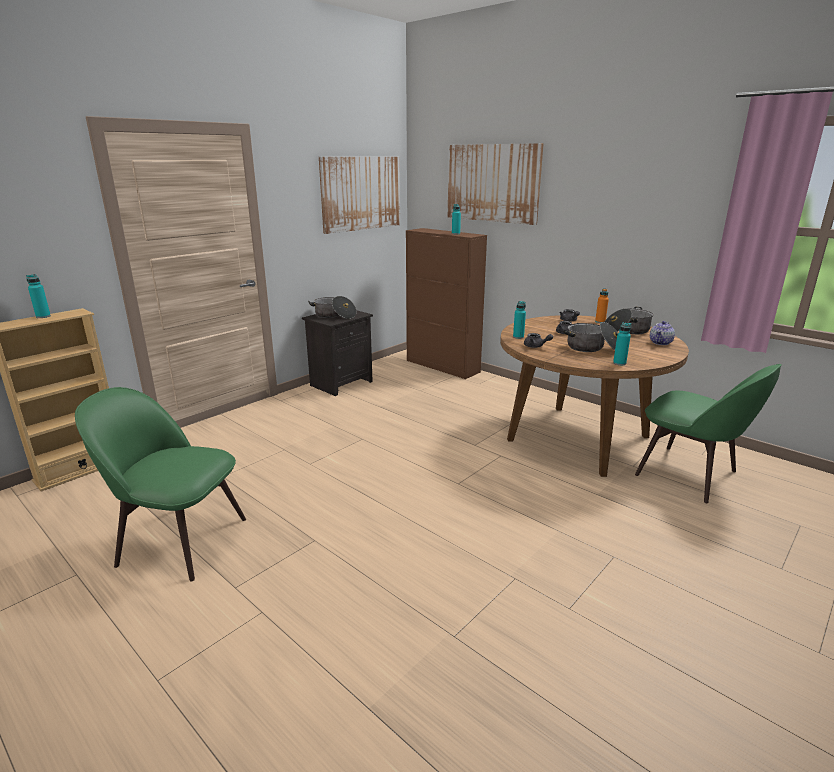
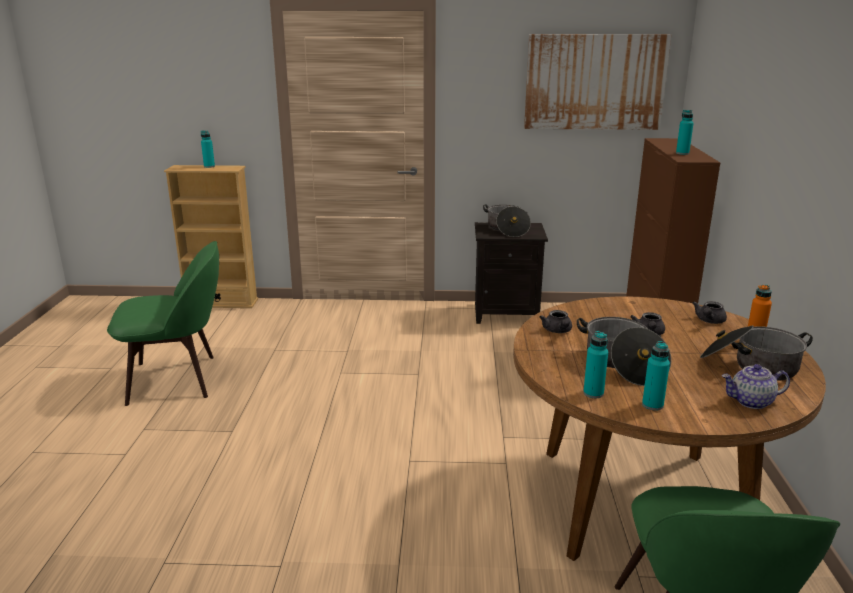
camera: 50 degrees right, 0 degrees up
green chair [75,387,246,582] -> green chair turned 105 degrees clockwise [107,241,219,406]
picture [448,143,544,225] -> none
turquoise bottle [513,301,526,339] -> turquoise bottle moved to [642,341,670,410]

